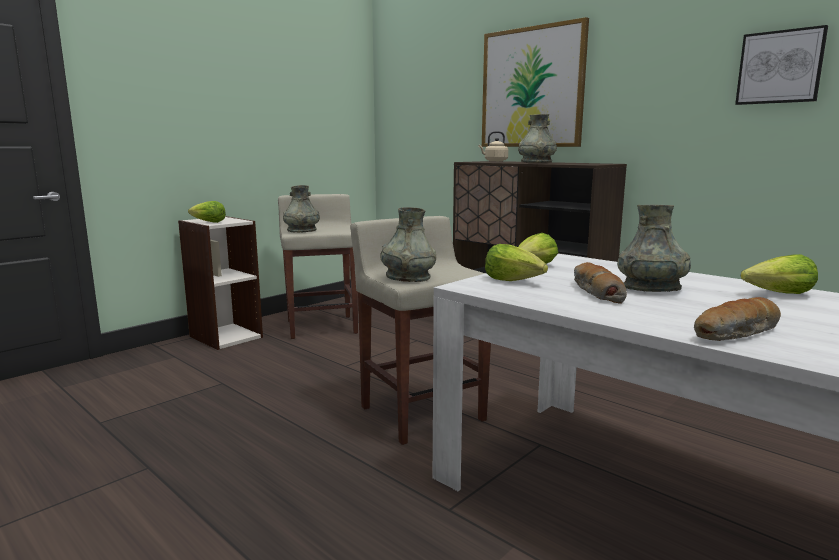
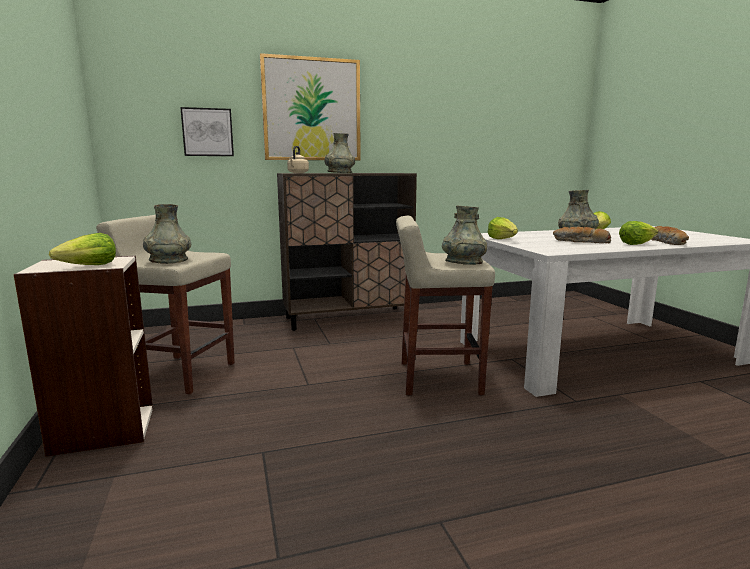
camera: 60 degrees left, 0 degrees up
lettuce [485,244,548,281] -> lettuce moved to [619,221,658,245]
picture [735,25,828,105] -> picture moved to [180,107,234,156]

